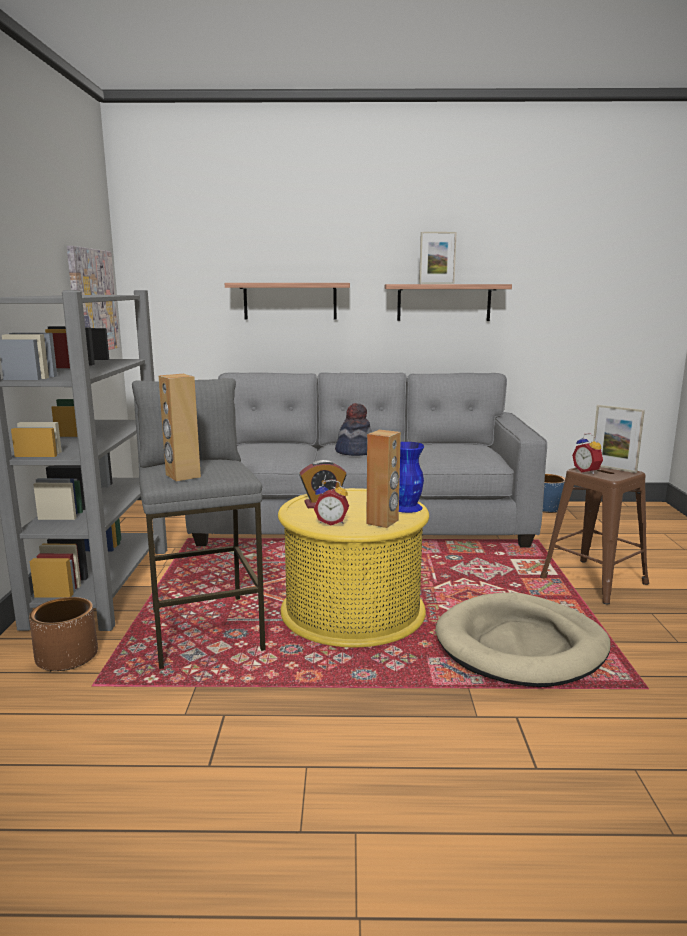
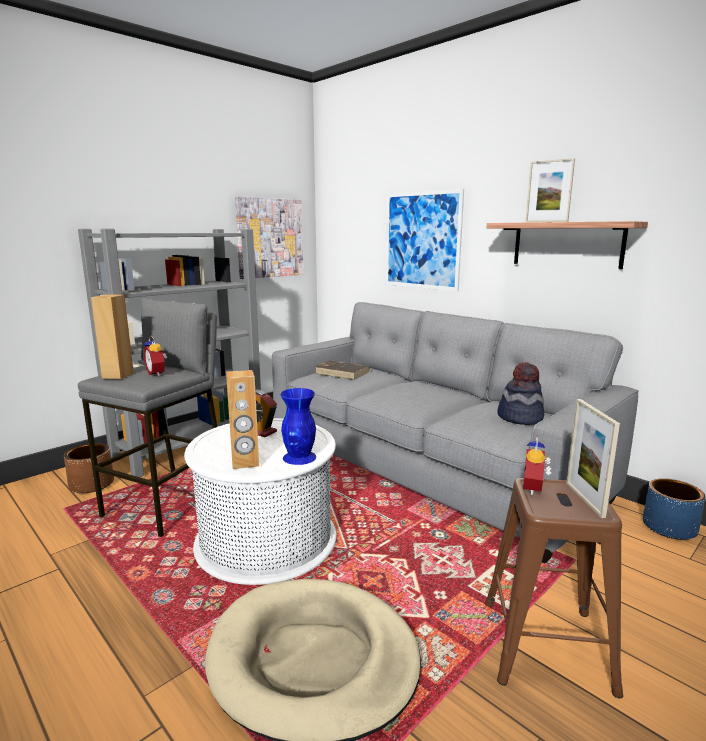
camera: 45 degrees right, 0 degrees up
shelf [225,283,350,320] -> picture [385,189,464,291]
yellow coffee table [278,488,429,647] -> white coffee table [184,418,337,585]
alarm clock [314,479,349,526] -> alarm clock moved to [144,335,167,376]
hat [335,403,372,456] -> hat moved to [497,362,544,425]
none -> brown book [315,360,370,380]

